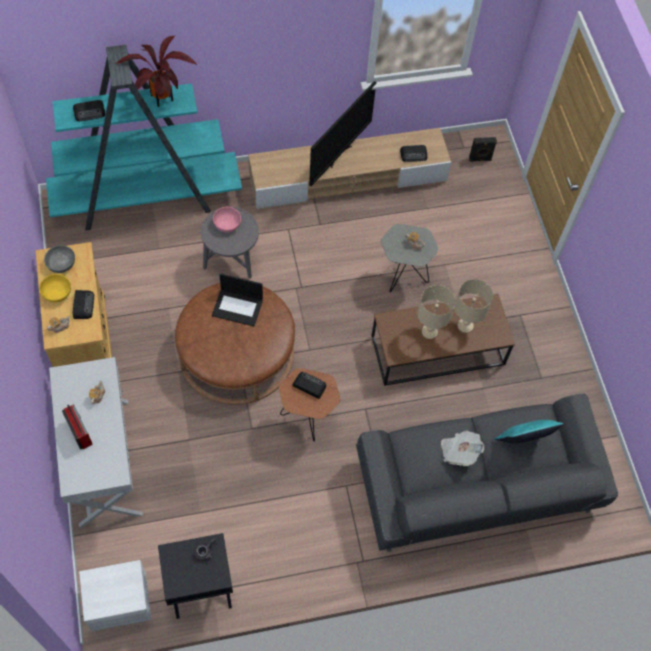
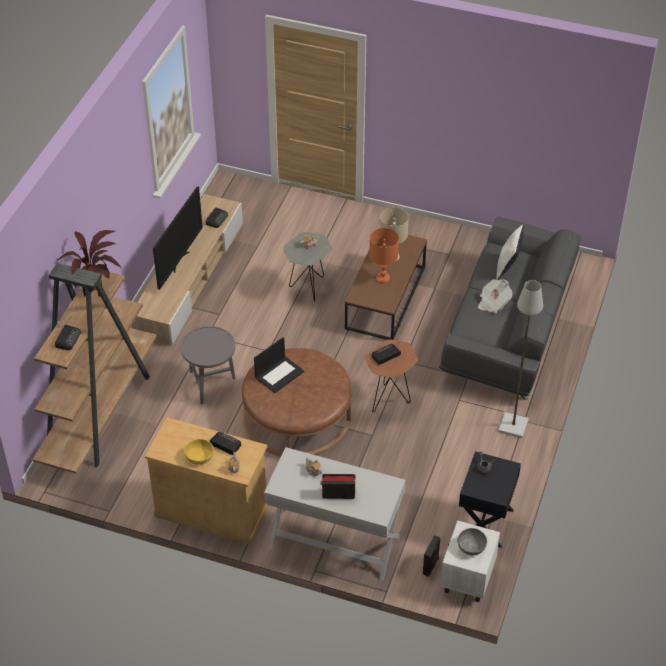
camera: 55 degrees left, 15 degrees down
grey bowl [44,245,75,273] -> grey bowl moved to [457,528,487,555]
turquoise bookcase [46,45,242,230] -> brown bookcase [33,263,157,474]
pink bowl [213,207,241,233] -> none
television [309,81,376,186] -> television turned 45 degrees clockwise [153,186,203,290]
beige table lamp [418,285,456,339] -> orange table lamp [369,228,399,283]
black speaker [469,137,497,162] -> black speaker moved to [423,535,441,577]
turquoise pillow [494,420,564,443] -> white pillow [496,225,524,280]
none -> grey floor lamp [498,280,543,438]

